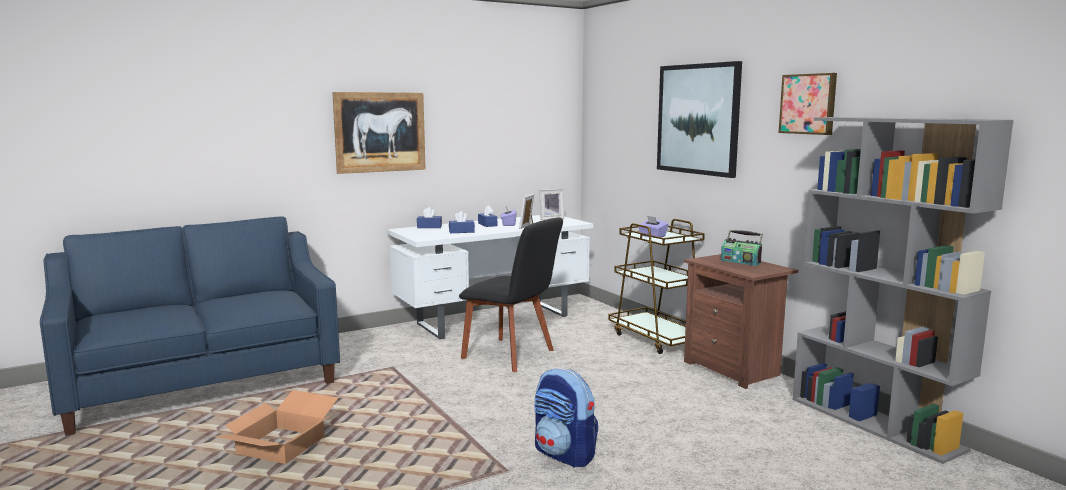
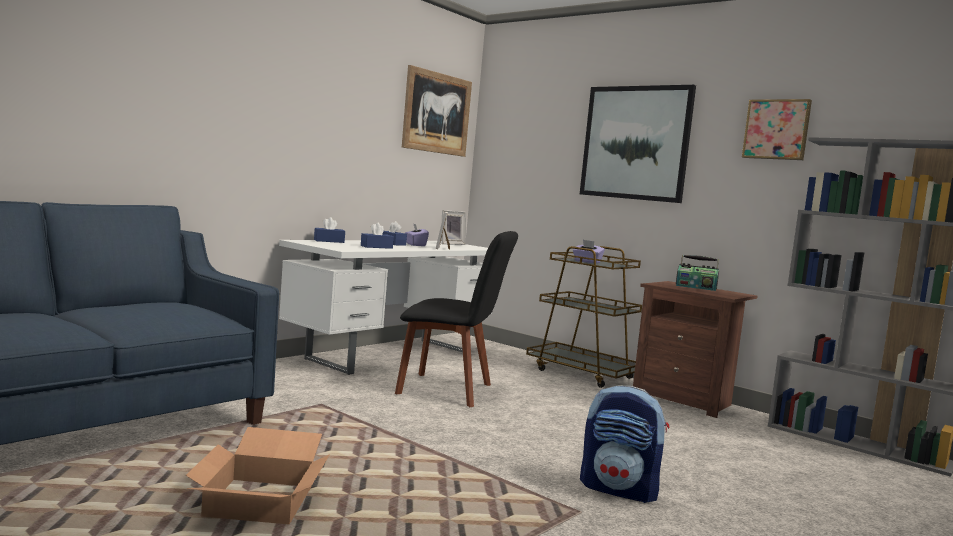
camera: 20 degrees left, 5 degrees down
picture [332,92,426,174] -> picture moved to [402,65,472,157]

